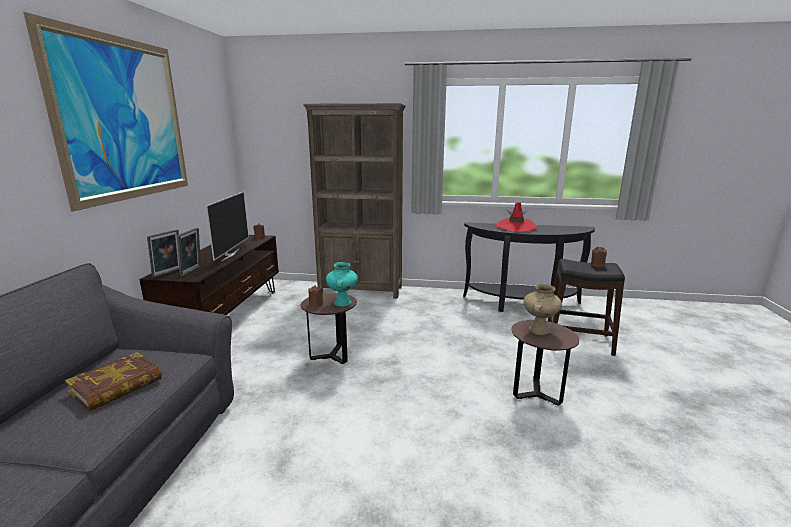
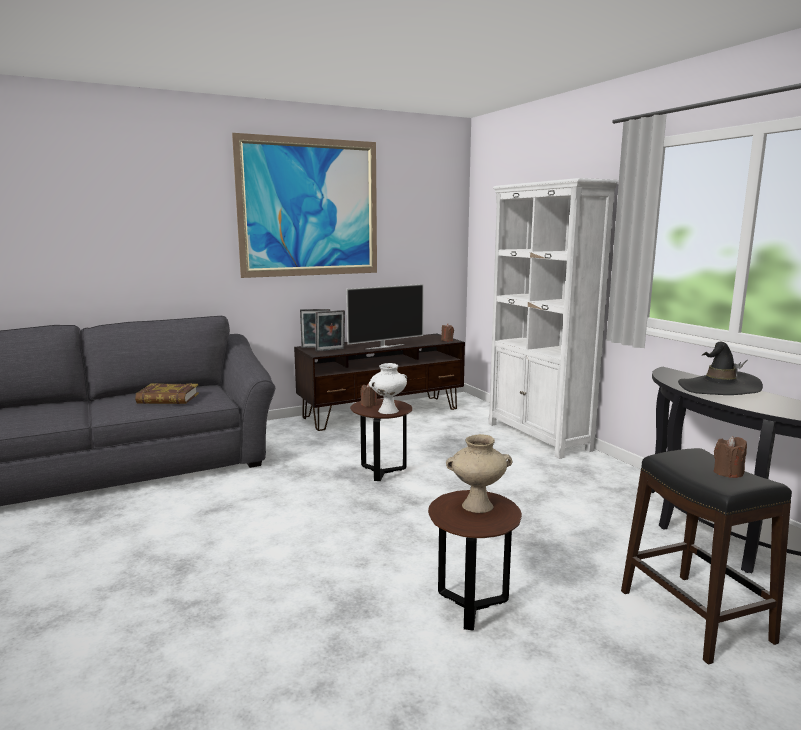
camera: 55 degrees right, 5 degrees down
brown bookcase [303,103,406,299] -> white bookcase [488,178,618,459]
turquoise vase [326,262,358,307] -> white vase [369,363,407,414]
red hat [496,202,538,232] -> black hat [678,342,763,395]

